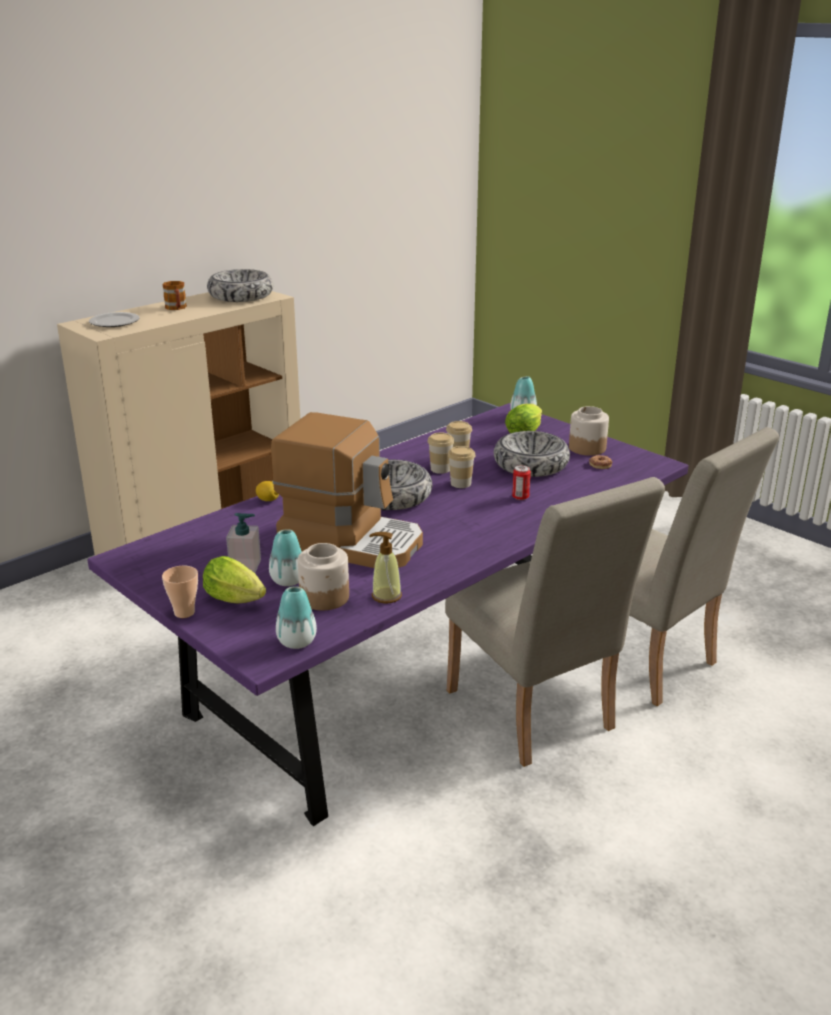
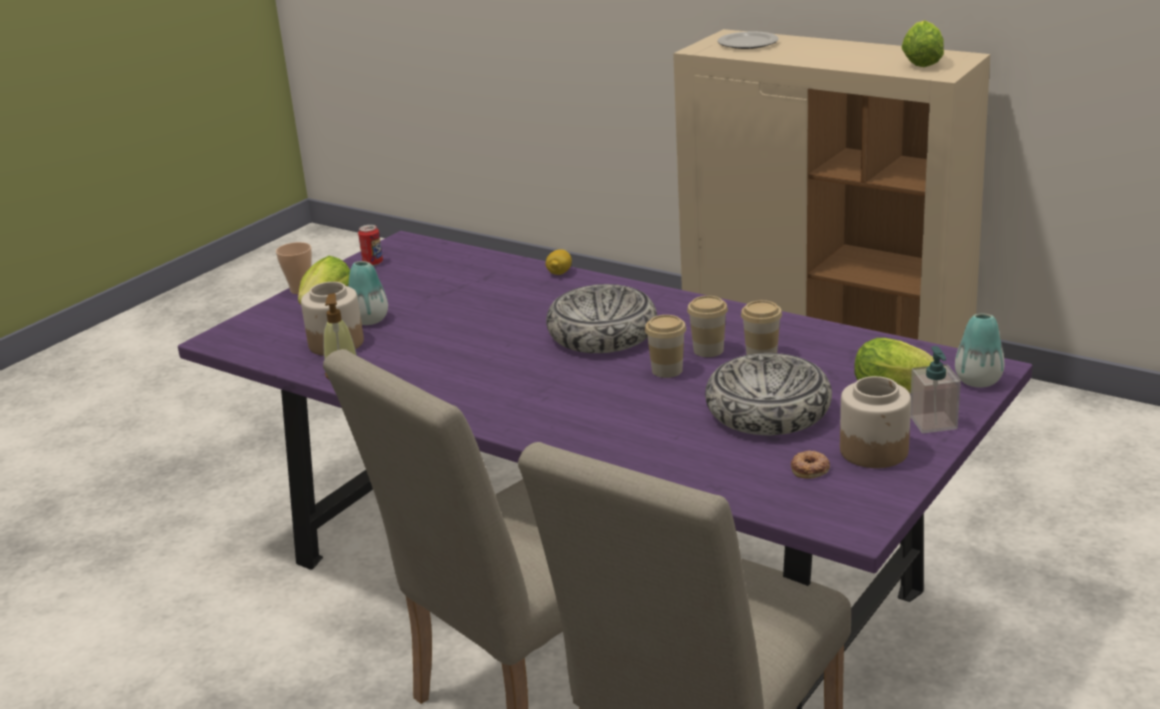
camera: 80 degrees right, 0 degrees up
mug [162,281,187,310] -> none
bowl [207,269,273,302] -> lettuce [902,20,944,67]
soap dispenser [226,513,261,573] -> soap dispenser moved to [910,346,961,433]
coffee machine [271,412,423,568] -> none
vase [276,587,317,649] -> none
can [512,465,531,500] -> can moved to [358,225,383,266]

